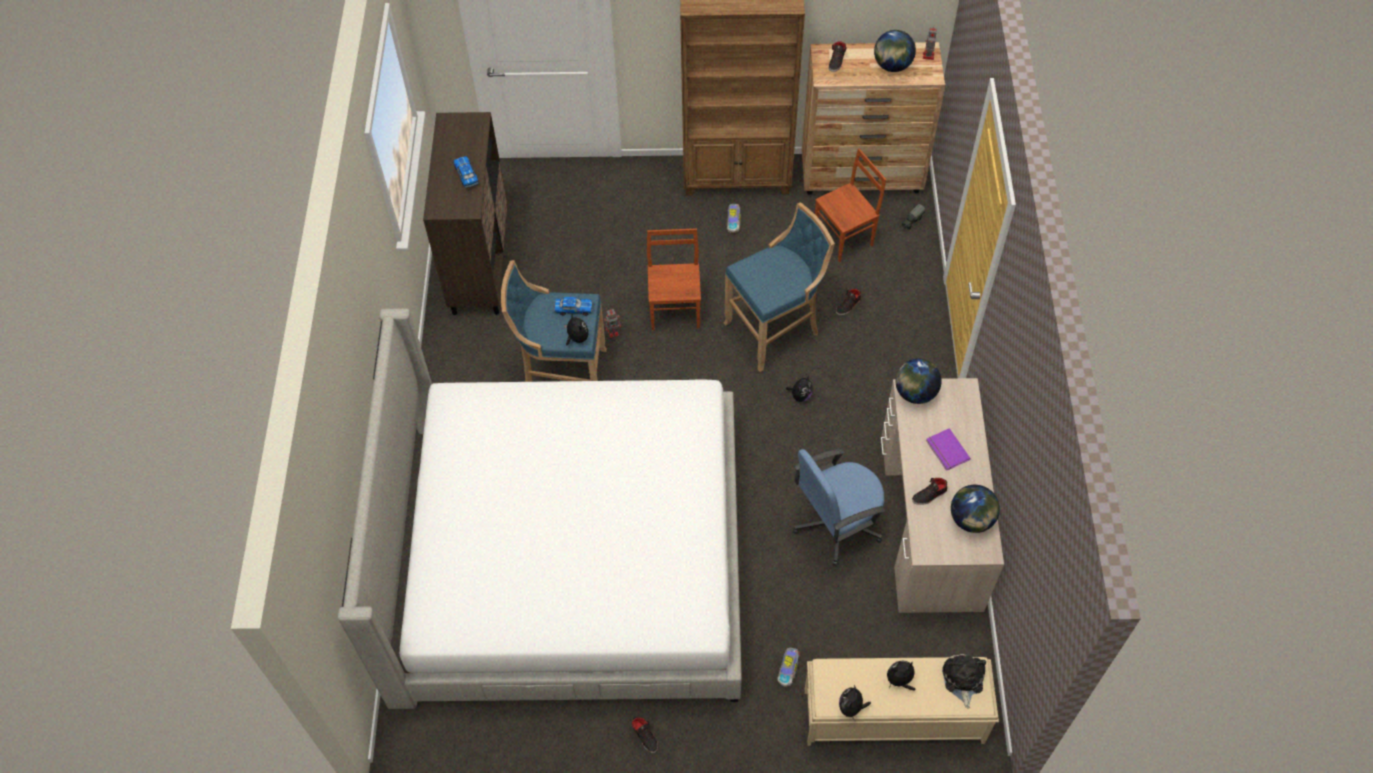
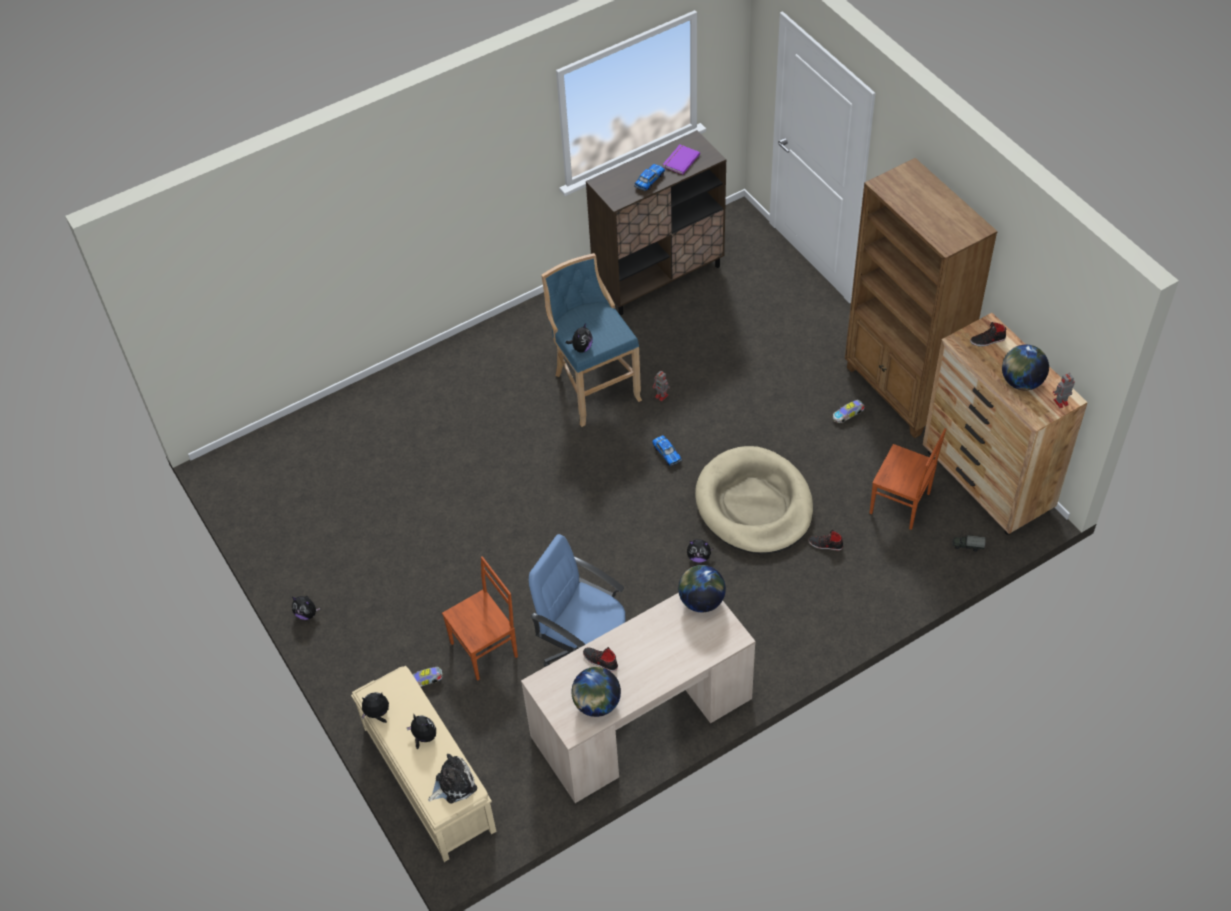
camera: 60 degrees right, 5 degrees down
bed [338,308,742,709] -> none
toy car [553,297,593,316] -> toy car moved to [652,435,682,466]
black shoe [632,717,658,753] -> plush toy [292,596,320,620]
brown chair [647,228,701,330] -> brown chair moved to [442,556,518,681]
blue stool [724,202,835,372] -> beige dog bed [695,446,813,554]
purple book [926,428,971,471] -> purple book moved to [663,145,700,175]

